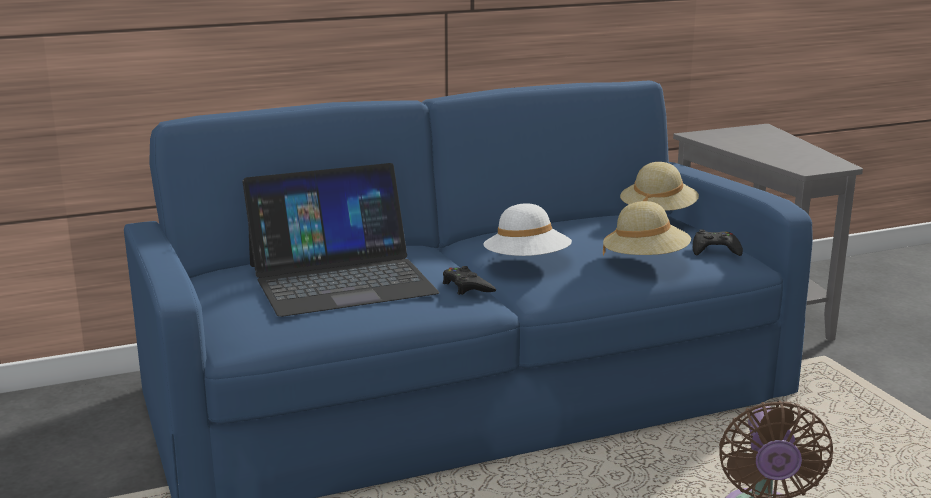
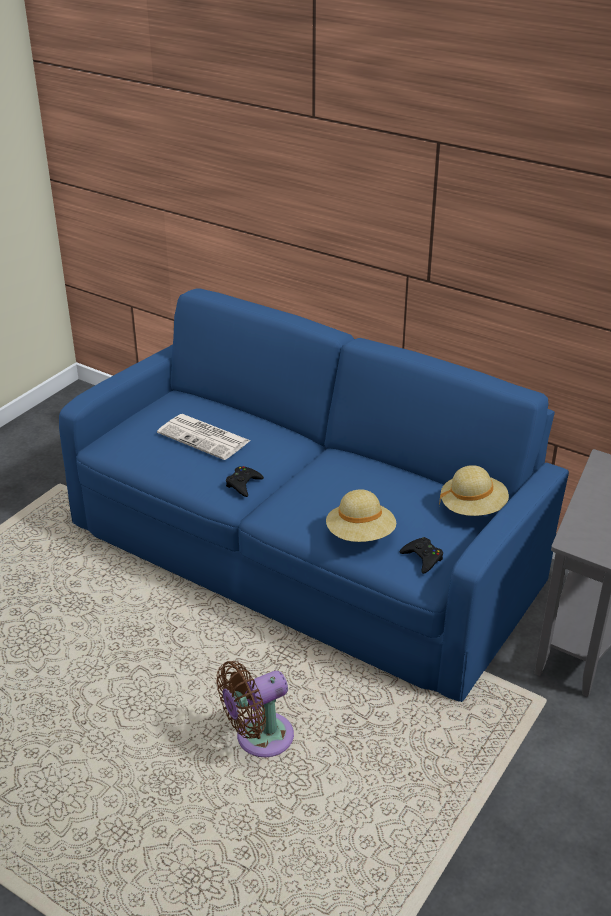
camera: 55 degrees right, 15 degrees up
laptop [242,163,439,317] -> newspaper [157,414,250,460]
white hat [483,203,572,256] -> none

